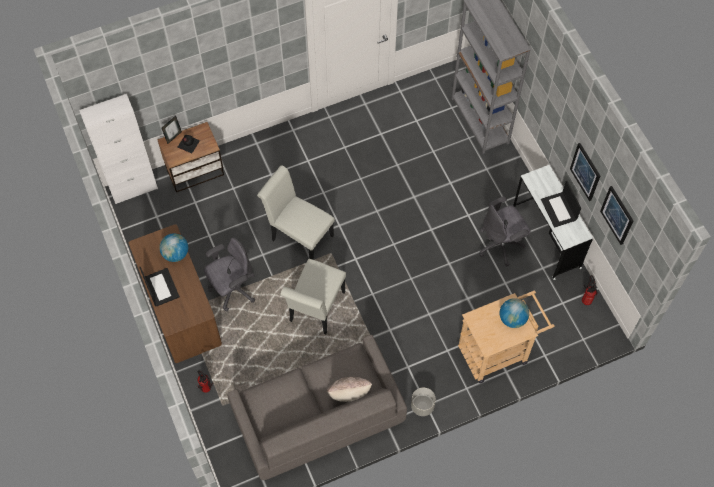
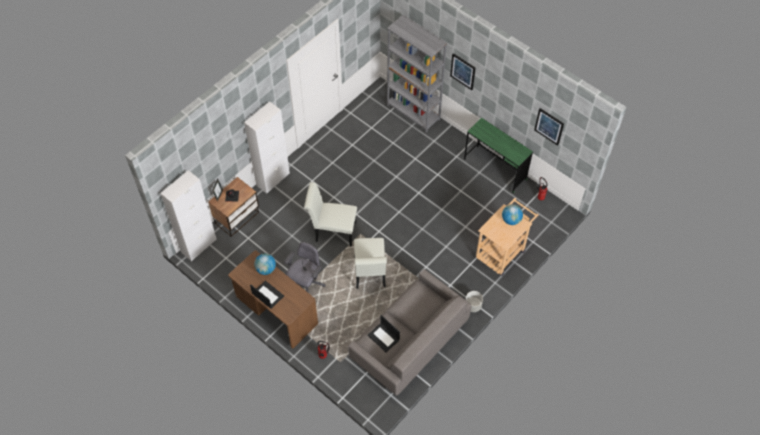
camera: 25 degrees left, 5 degrees down
beige pillow [327,377,372,402] -> none
grey office chair [479,196,530,266] -> none
white desk [513,165,593,280] -> green desk [464,118,533,193]
laptop [541,181,581,228] -> laptop moved to [368,315,400,352]
picture [570,143,600,201] -> picture moved to [450,53,476,90]
none -> white cabinet [244,101,290,194]

